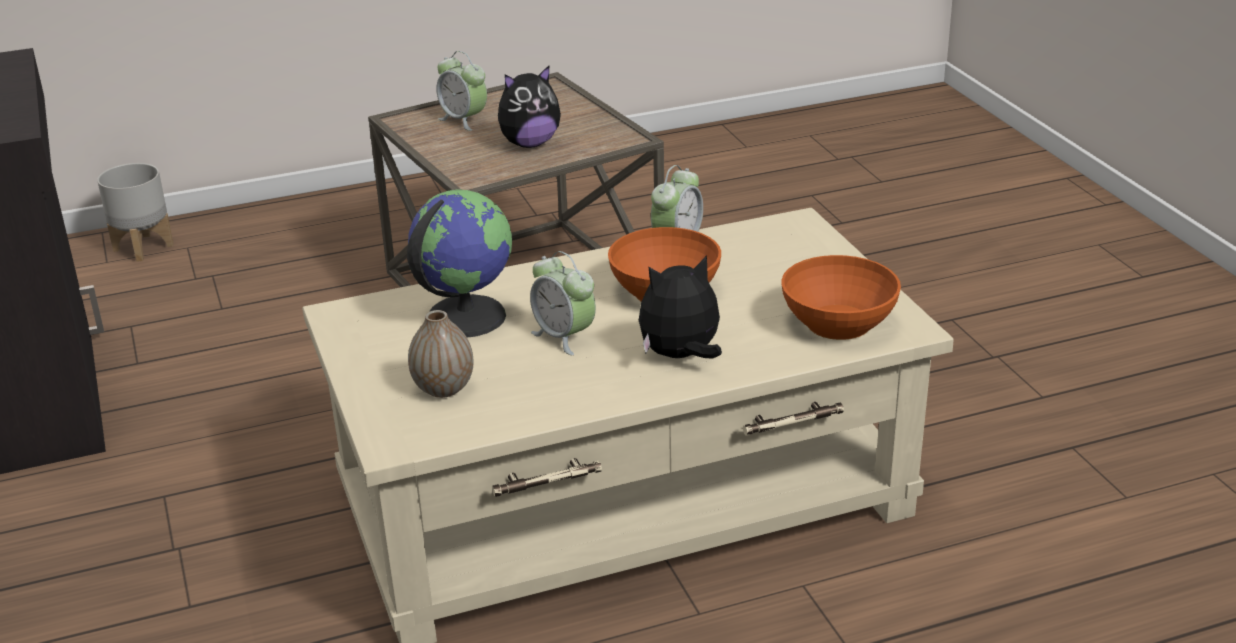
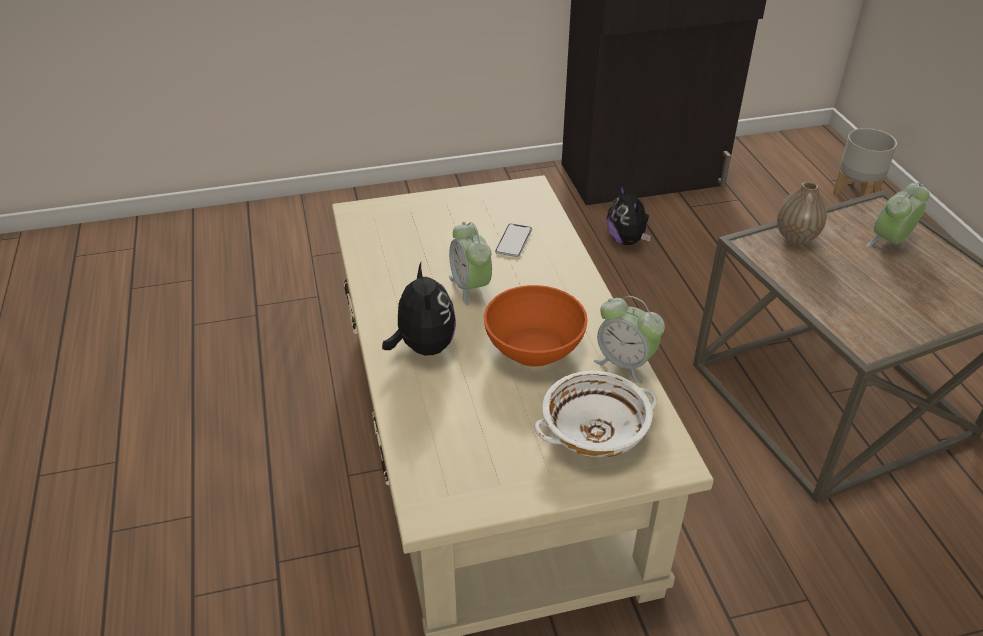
camera: 95 degrees right, 10 degrees up
globe [407,190,512,337] -> phone [495,224,532,257]
vase [408,310,474,398] -> vase moved to [777,181,827,244]
plush toy [498,66,561,148] -> plush toy moved to [607,185,651,245]
alarm clock [530,251,596,355] -> alarm clock turned 75 degrees counterclockwise [449,222,492,306]
orange bowl [782,255,901,340] -> none
none -> white bowl [535,371,657,458]

